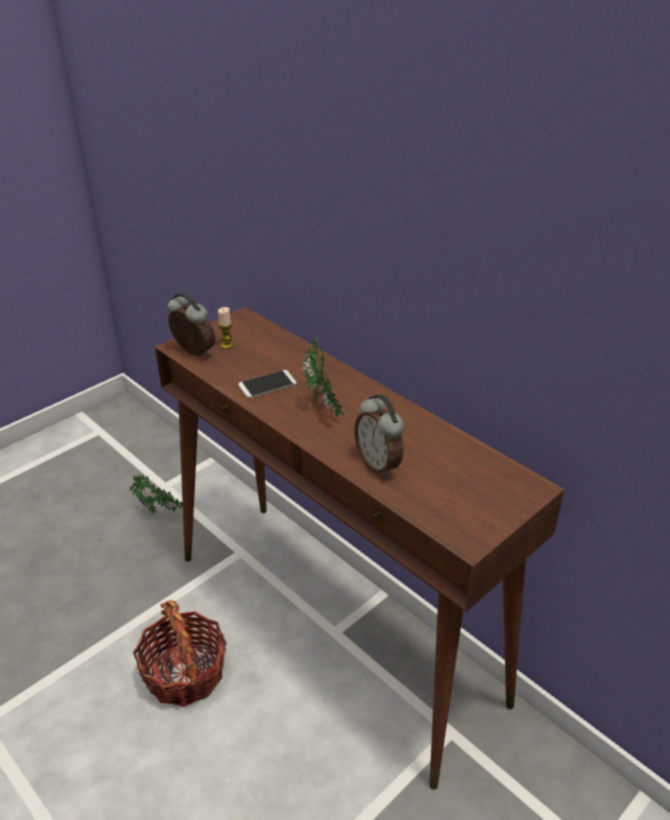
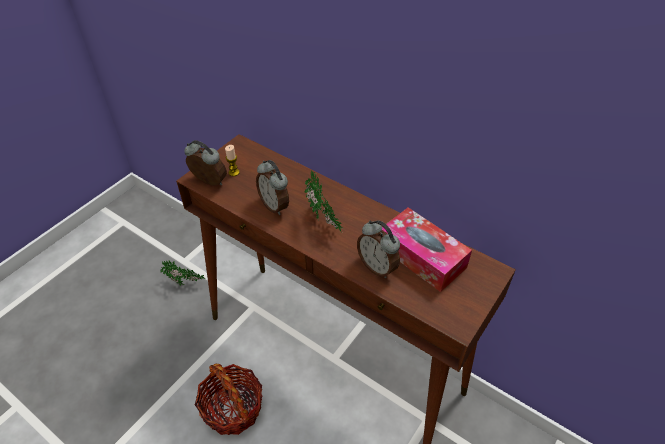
camera: 10 degrees left, 10 degrees up
phone [238,370,297,398] -> alarm clock [256,160,289,215]
none -> tissue box [382,207,472,292]

